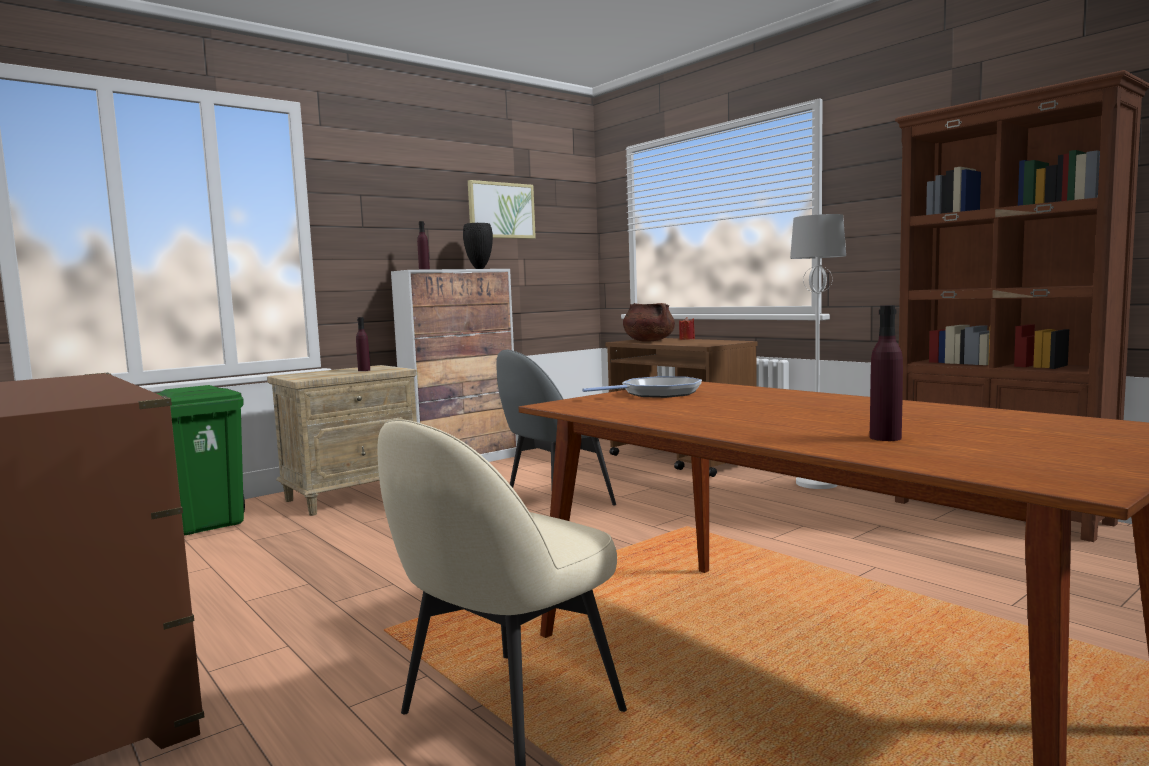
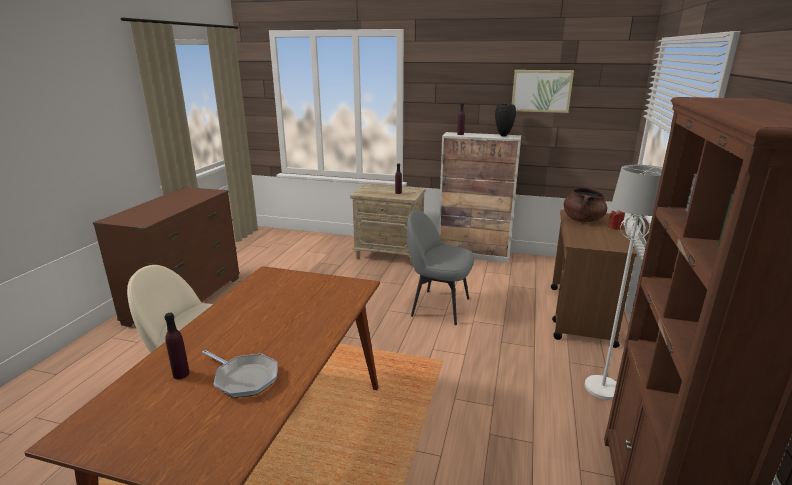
camera: 55 degrees right, 15 degrees up
green trash can [156,385,245,535] -> none
frying pan [582,376,702,398] -> frying pan moved to [202,350,278,398]

